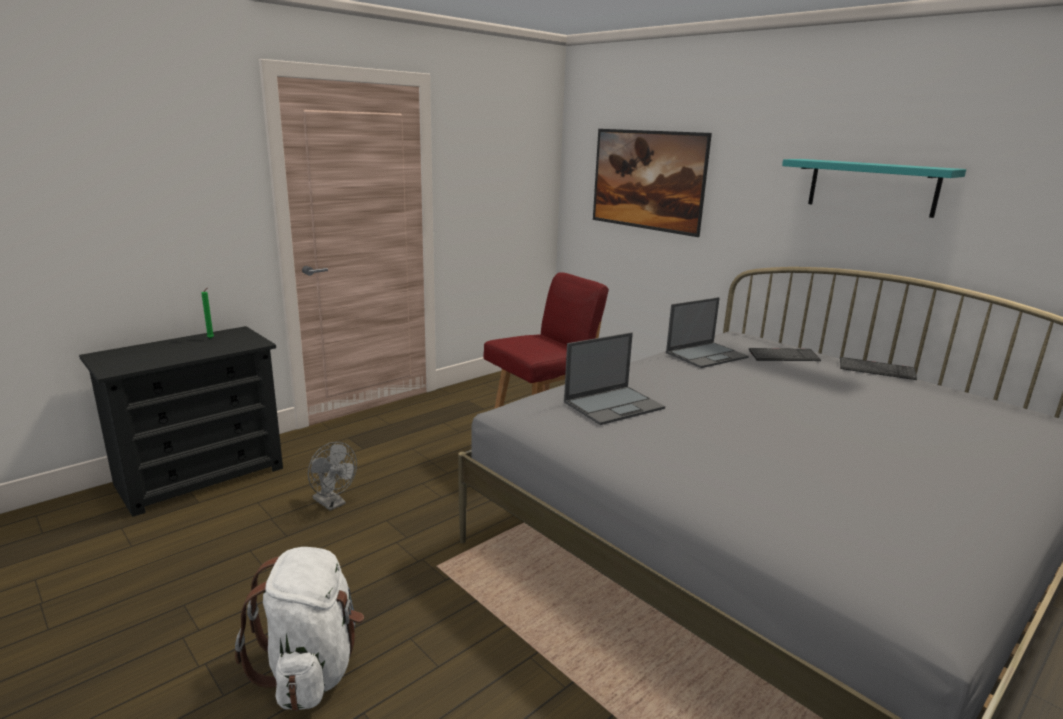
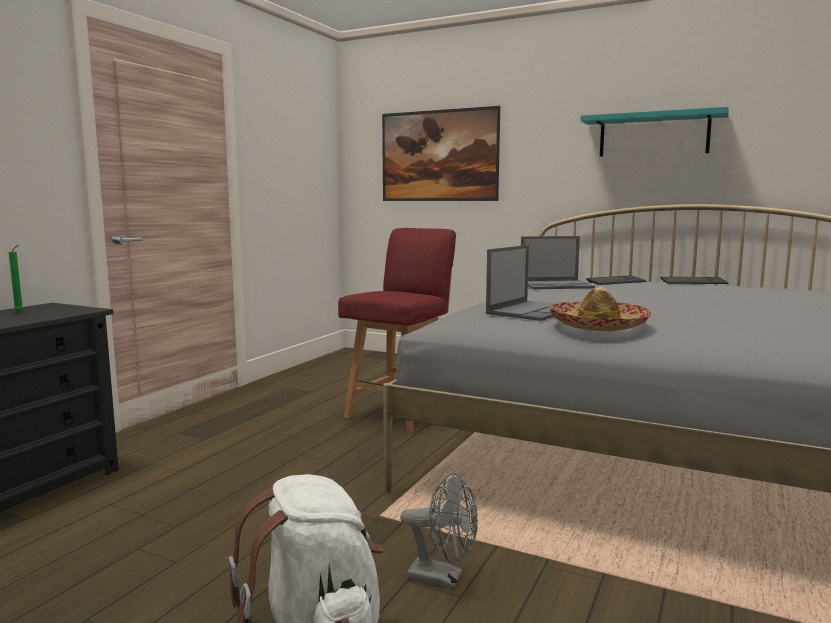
camera: 20 degrees left, 10 degrees down
grey fan [308,442,357,511] -> grey fan moved to [400,473,478,589]
laptop [666,297,749,368] -> laptop turned 45 degrees clockwise [521,236,595,289]
none -> hat [548,287,652,331]

